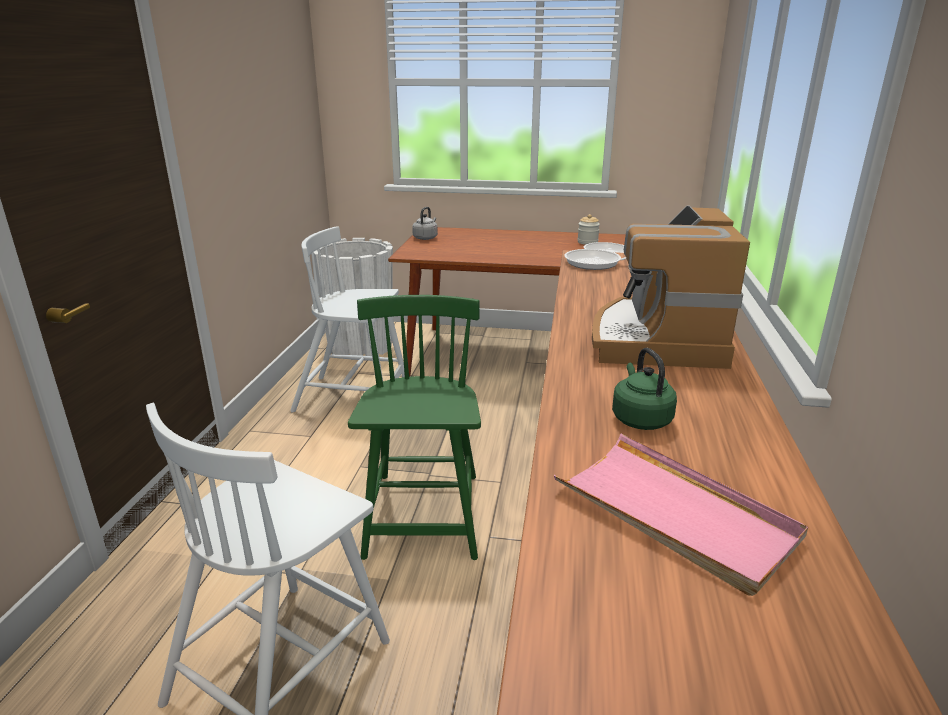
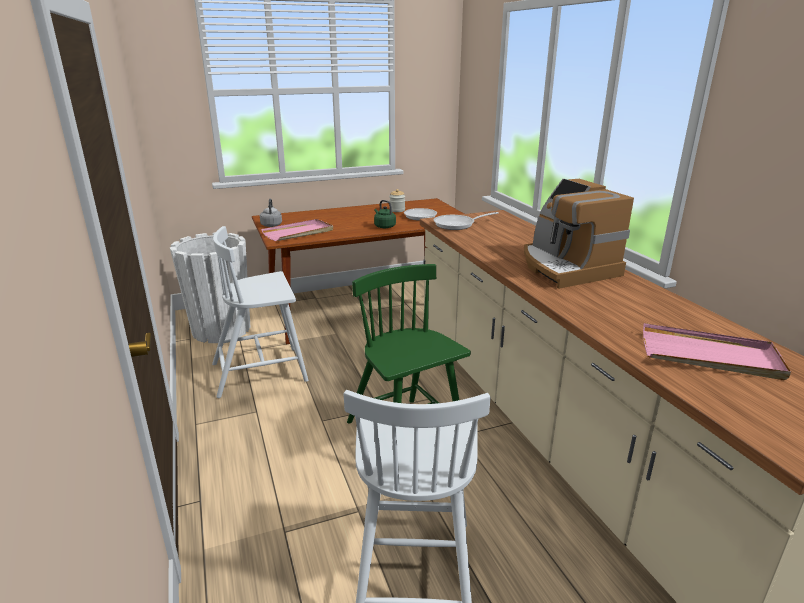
camera: 30 degrees left, 0 degrees up
green kettle [612,348,677,430] -> green kettle moved to [374,200,396,228]
none -> pink tray [261,219,333,241]

